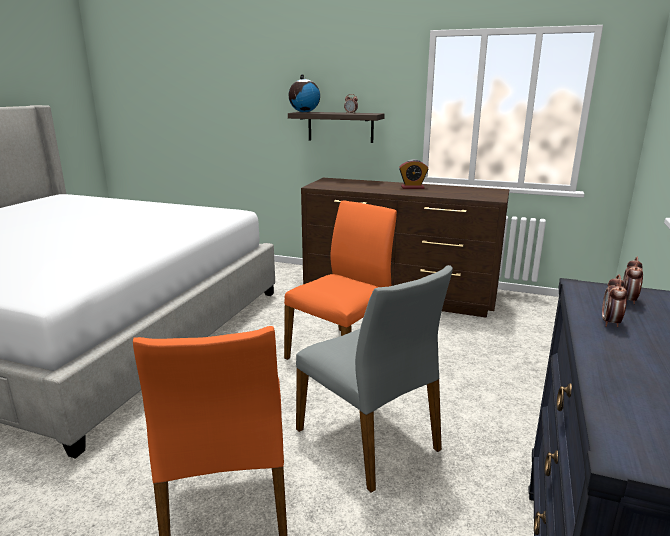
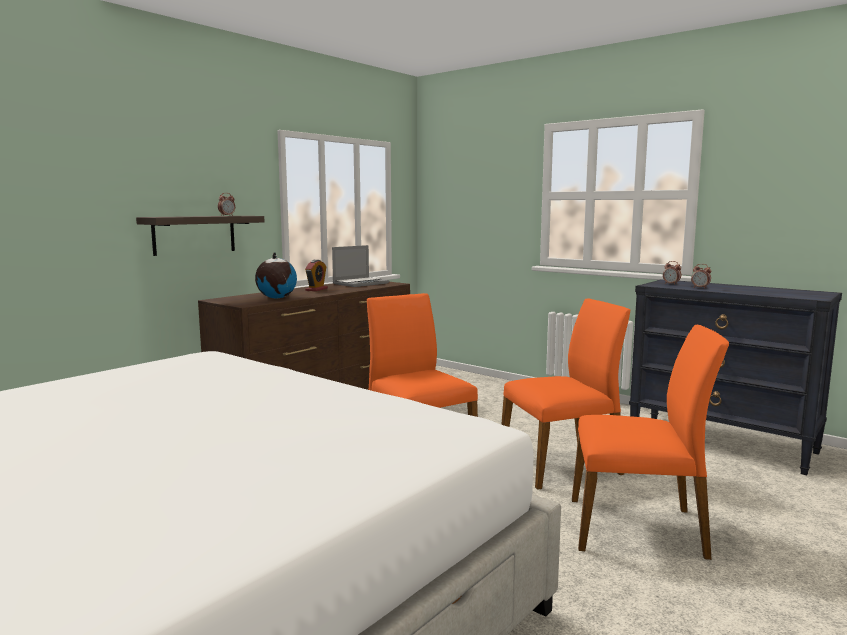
camera: 70 degrees left, 10 degrees down
globe [289,74,320,112] -> globe moved to [255,252,297,299]
grey chair [296,265,453,493] -> orange chair [501,299,630,490]
none -> laptop [332,245,389,287]

